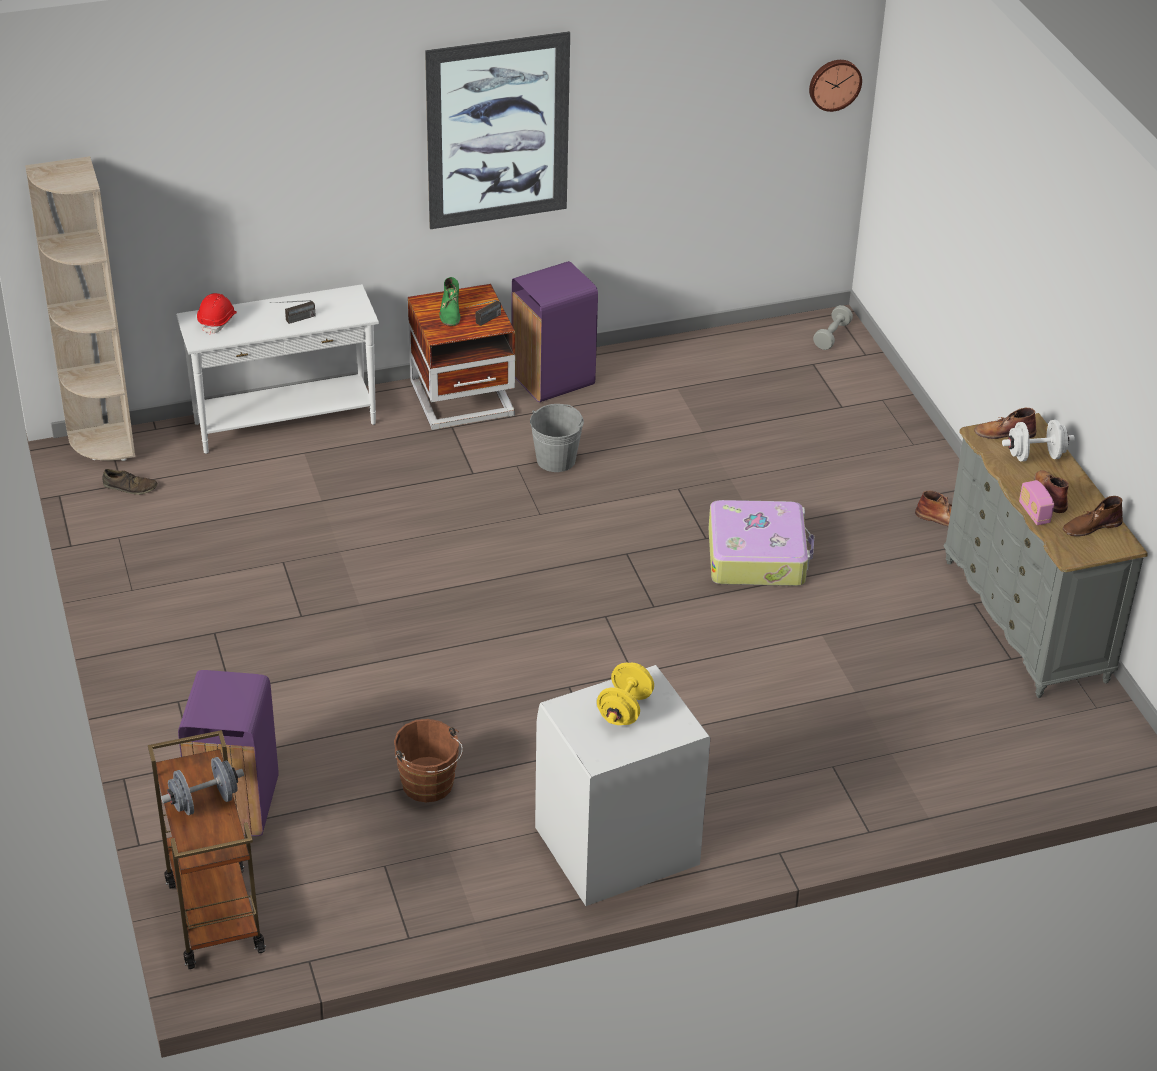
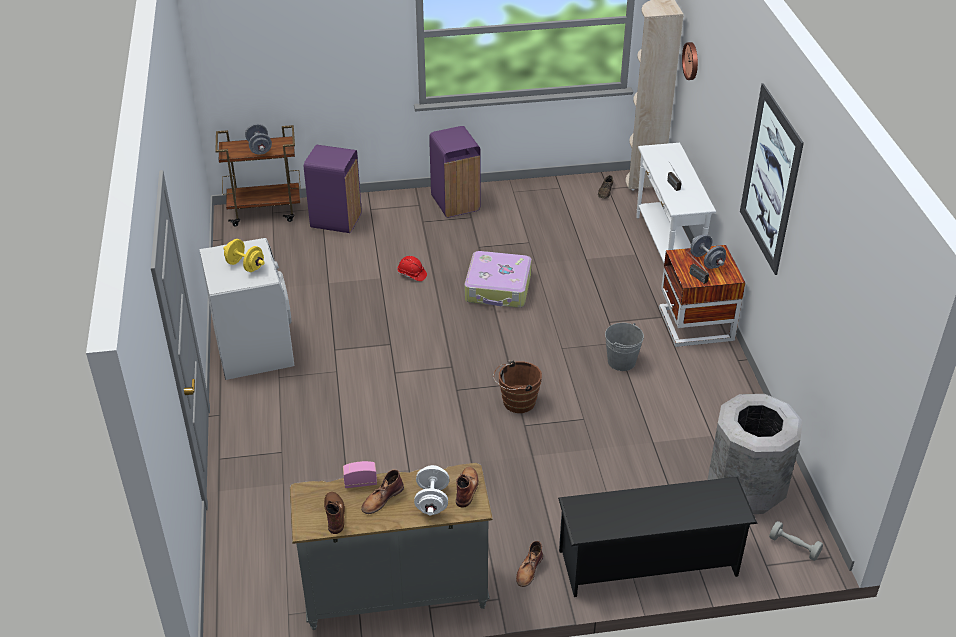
camera: 100 degrees right, 0 degrees up
red hard hat [197,293,237,335] -> red hard hat moved to [397,256,427,281]
brown bucket [394,719,463,802] -> brown bucket moved to [493,361,542,413]
green boot [439,277,461,326] -> grey dumbbell [690,234,726,269]
purple trash can [512,261,598,402] -> purple trash can moved to [429,126,481,217]
suitcase [709,500,814,586] -> suitcase moved to [465,251,532,308]
wall clock [809,60,862,112] -> wall clock moved to [682,42,698,80]
brown boot [1034,470,1069,513] -> brown boot turned 135 degrees clockwise [361,470,404,514]
none -> black shoe rack [558,477,758,597]
none -> grey trash can [708,394,803,514]

